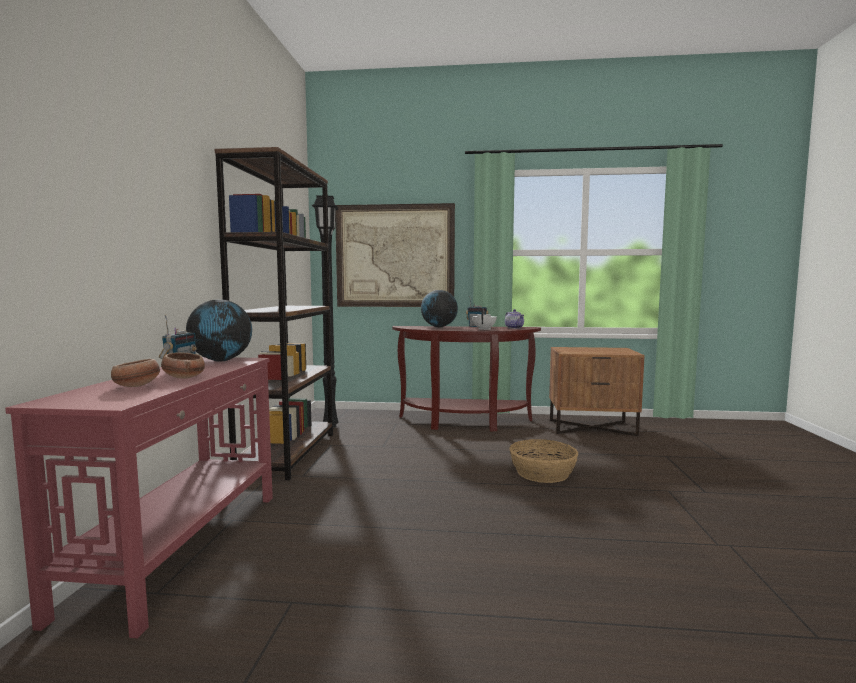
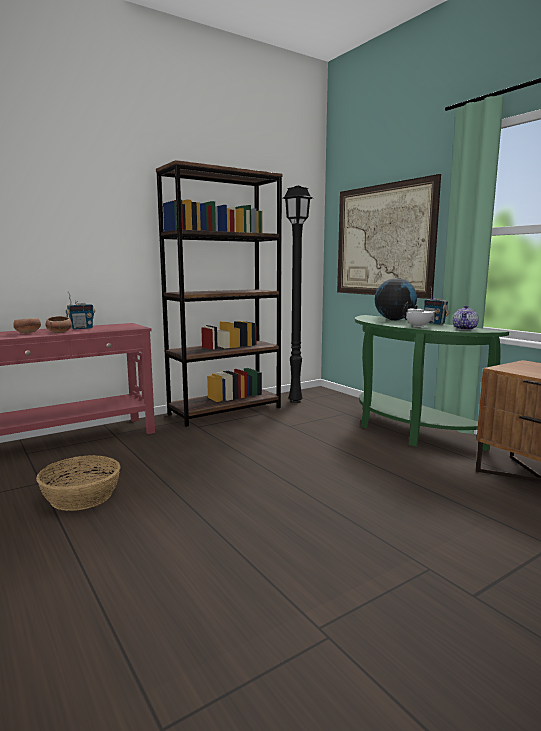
camera: 50 degrees right, 5 degrees up
globe [186,300,252,361] -> none
brown console table [392,326,541,432] -> green console table [354,315,509,451]
basket [509,439,578,483] -> basket moved to [36,455,121,511]

